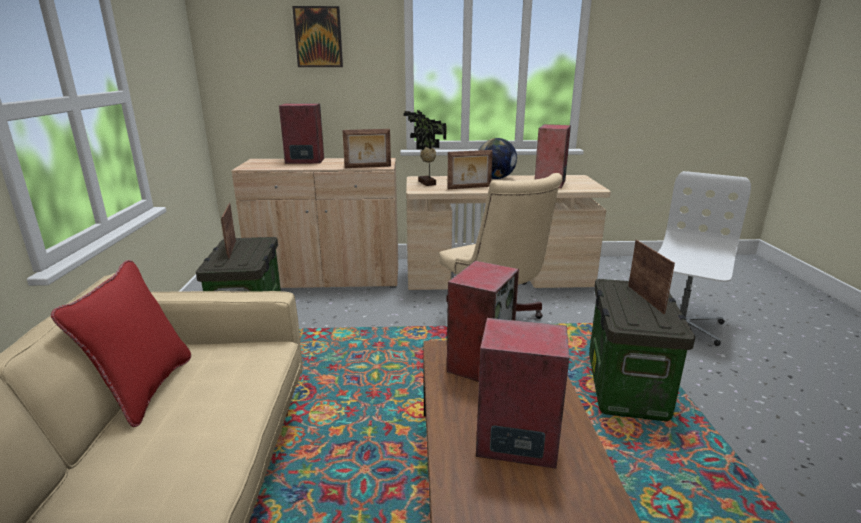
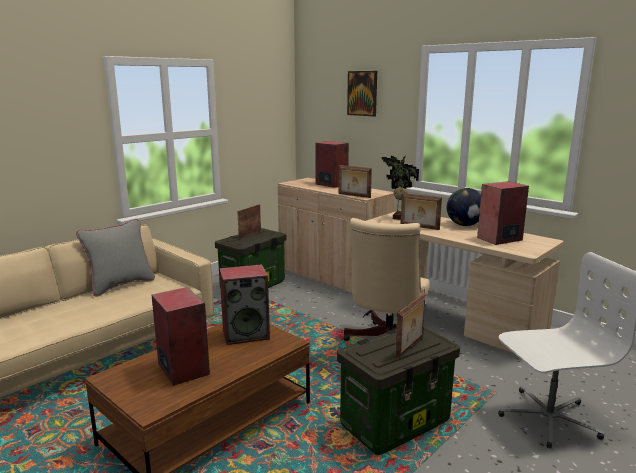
camera: 45 degrees right, 5 degrees down
red pillow [51,260,191,427] -> grey pillow [76,219,155,297]

